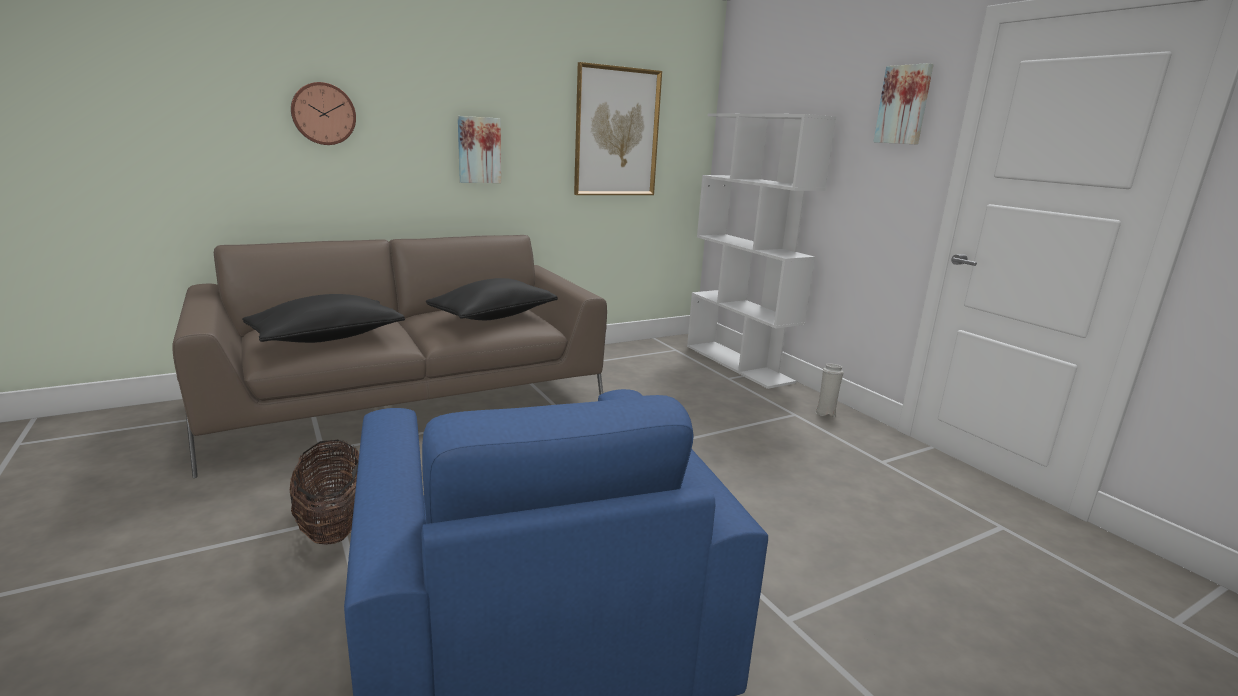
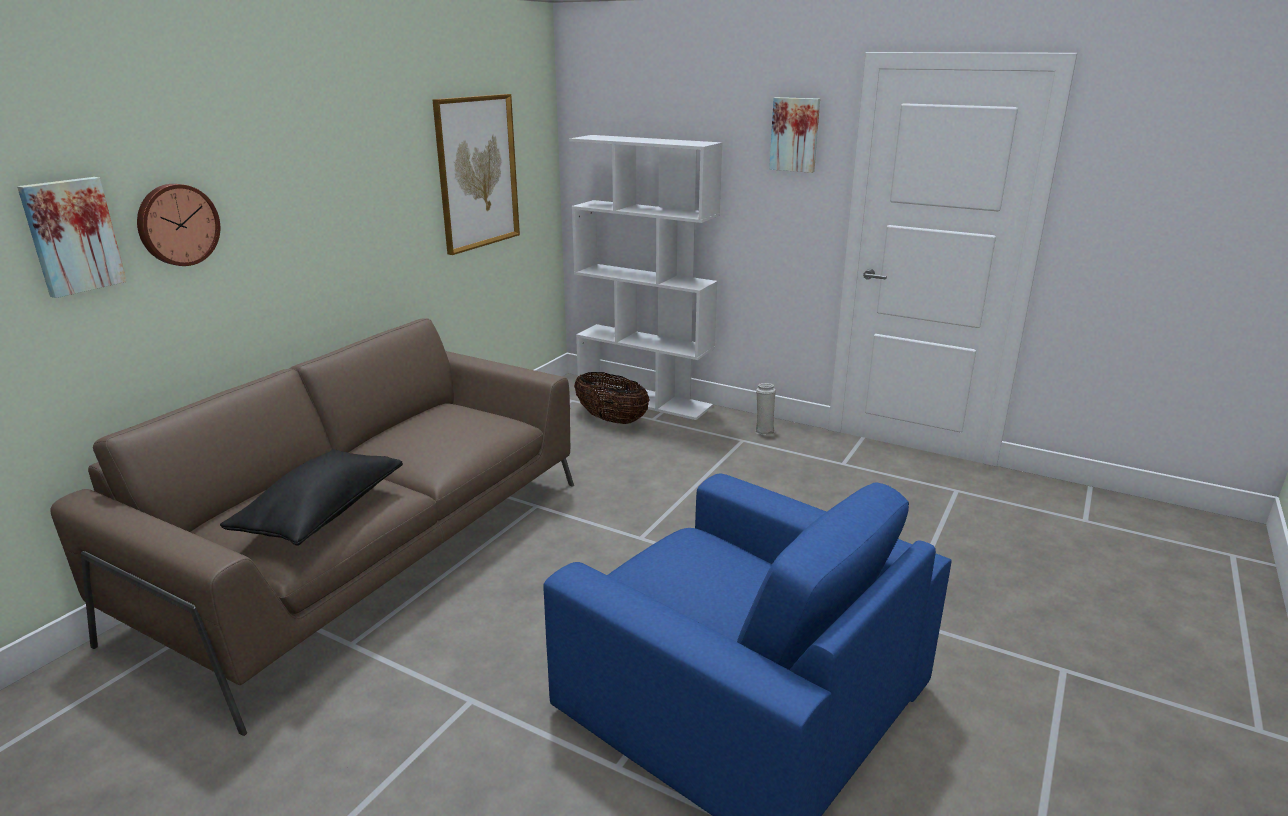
camera: 30 degrees left, 5 degrees up
basket [290,439,359,545] -> basket moved to [574,372,650,424]
black pillow [426,278,558,320] -> none
picture [458,116,501,183] -> picture moved to [17,177,127,298]

